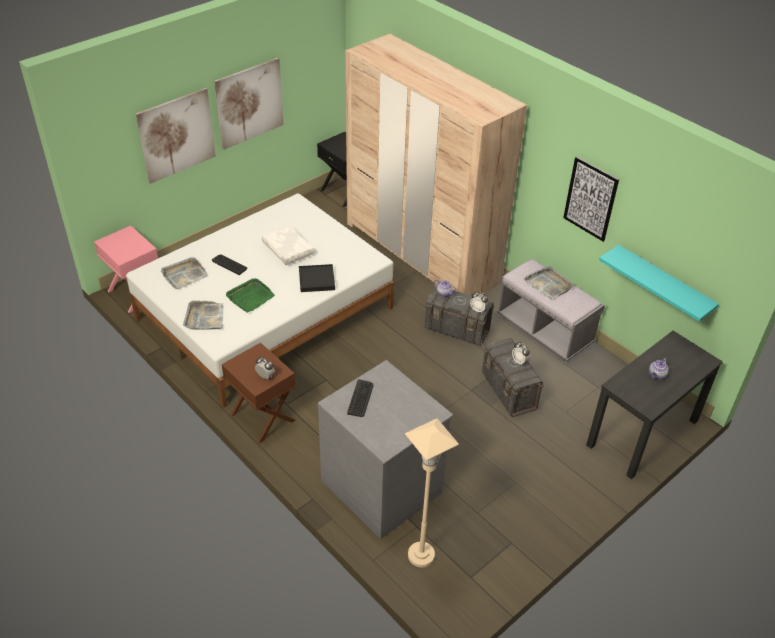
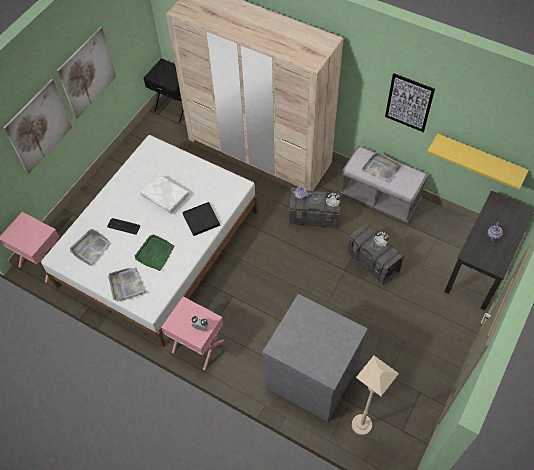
camera: 15 degrees left, 15 degrees up
brown nightstand [222,343,296,443] -> pink nightstand [161,297,224,371]
keyboard [347,379,373,417] -> none
turquoise shelf [599,245,719,321] -> yellow shelf [427,133,529,190]

